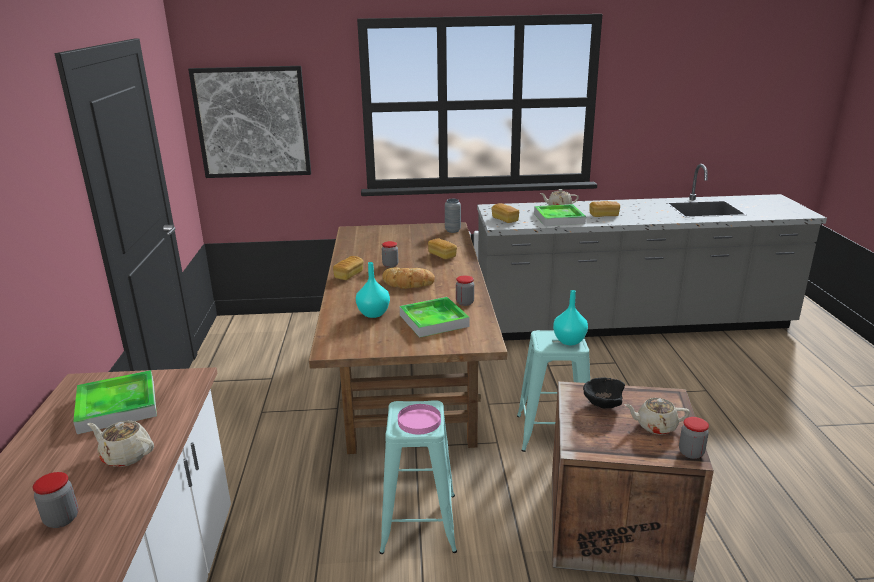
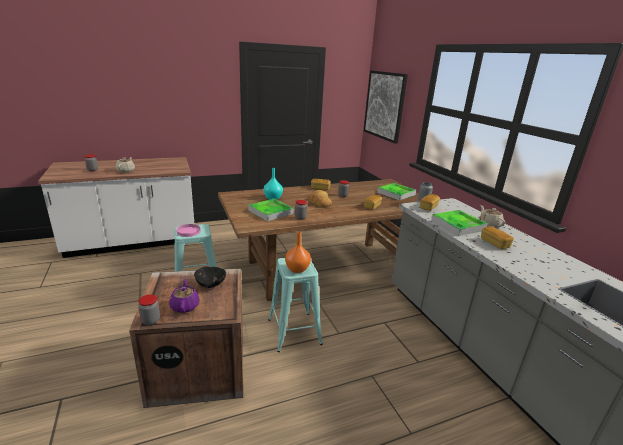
camera: 70 degrees right, 0 degrees up
tray [73,370,157,434] -> tray moved to [377,183,416,200]
turquoise vase [553,290,588,345] -> orange vase [285,232,311,273]
beige teapot [625,398,690,435] -> purple teapot [169,278,200,313]

